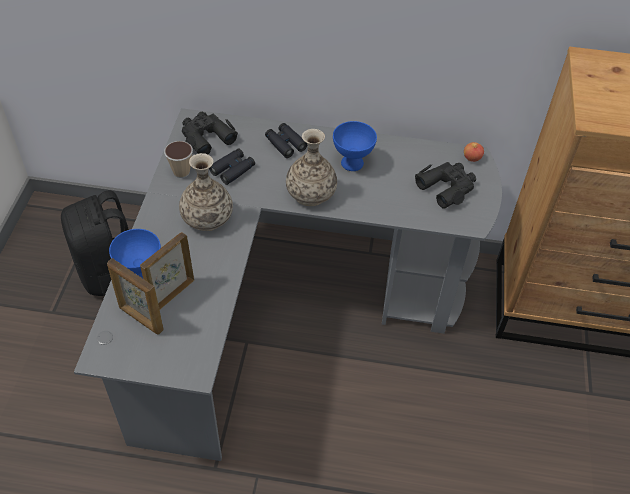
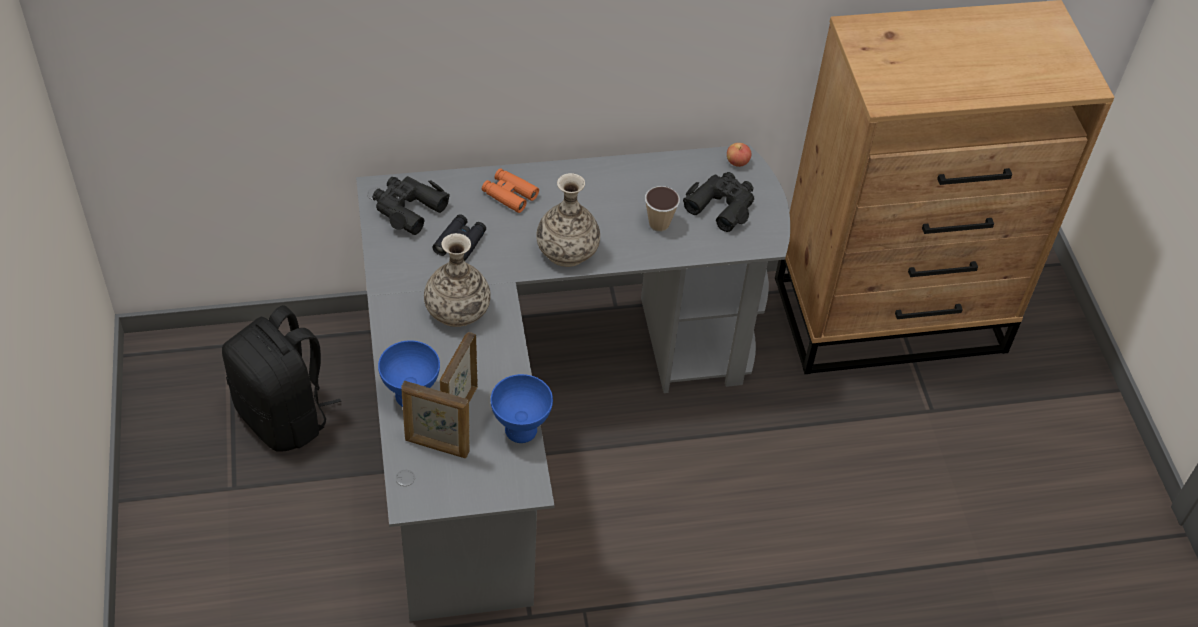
camera: 20 degrees left, 0 degrees up
cup [164,141,193,178] -> cup moved to [645,186,680,232]
black binoculars [265,123,307,158] -> orange binoculars [482,168,539,213]
blue bowl [333,121,377,171] -> blue bowl moved to [491,374,553,443]

